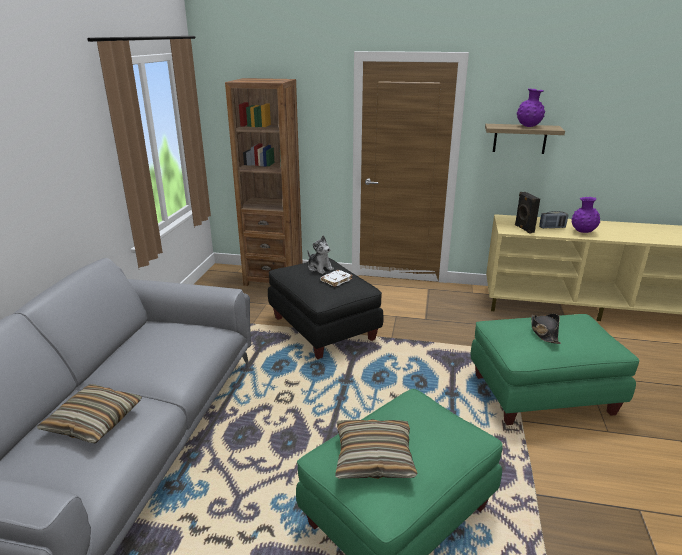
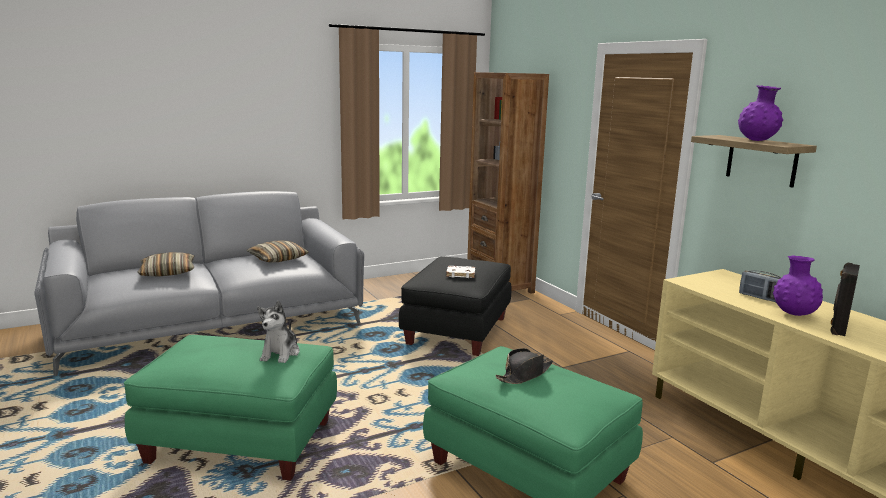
camera: 50 degrees right, 10 degrees down
plush toy [308,235,334,274] -> plush toy moved to [257,301,300,363]
pillow [335,419,418,479] -> pillow moved to [246,241,308,263]
black speaker [515,192,540,234] -> black speaker moved to [830,263,860,336]

